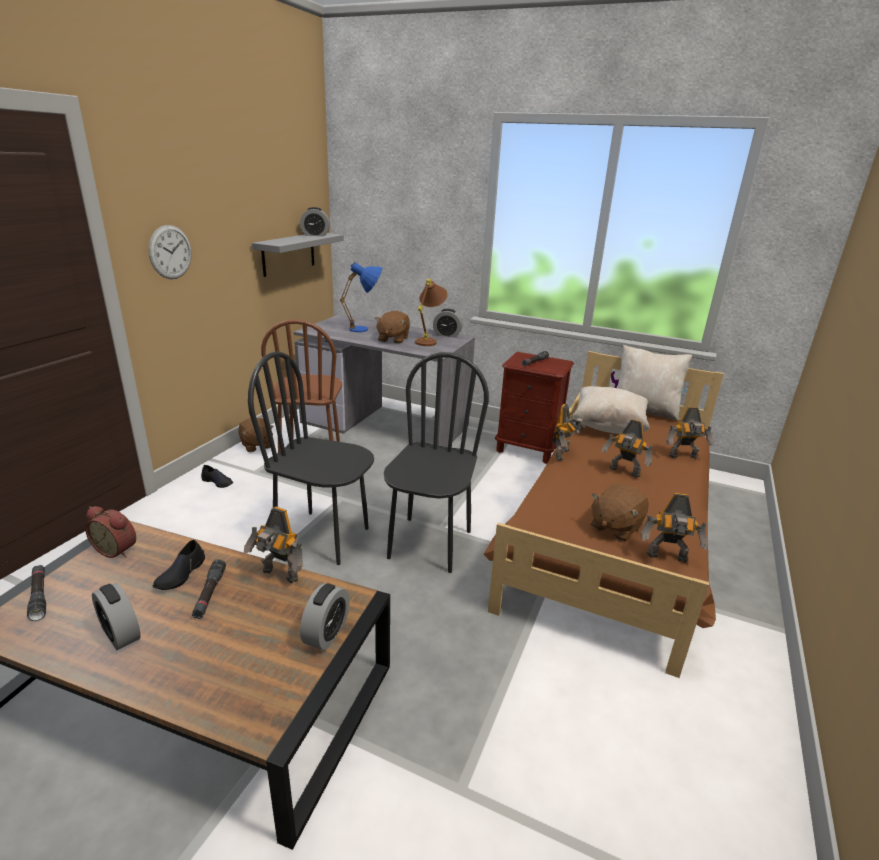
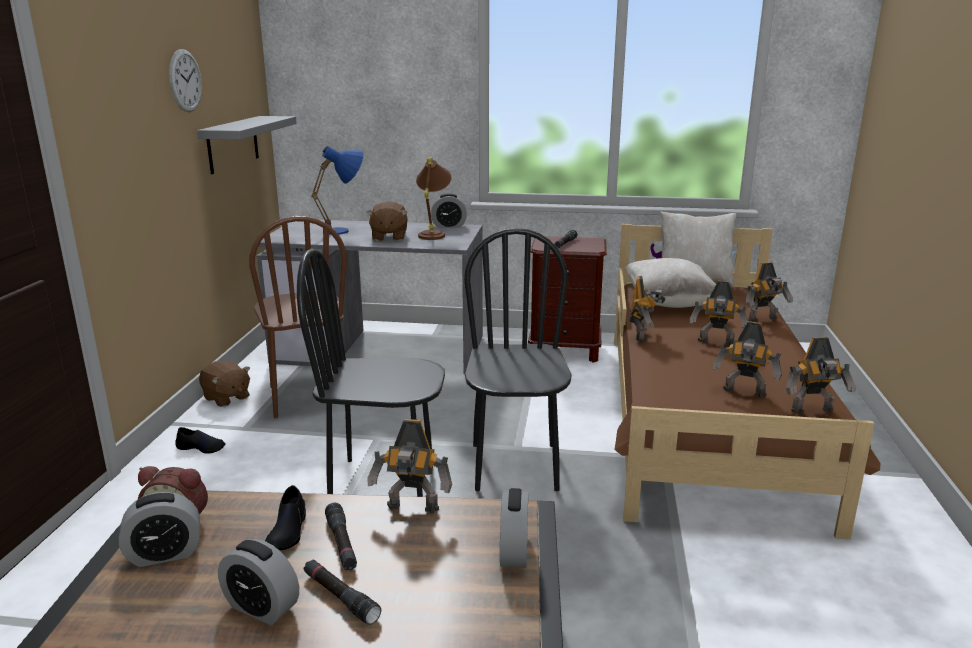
camera: 15 degrees left, 5 degrees down
black flashlight [27,565,46,621] -> black flashlight moved to [304,559,381,625]
wall clock [148,225,191,279] -> wall clock moved to [169,49,202,112]
alarm clock [300,207,330,236] -> alarm clock moved to [119,492,200,567]
brown plush toy [591,483,649,541] -> toy robot [713,321,782,398]

